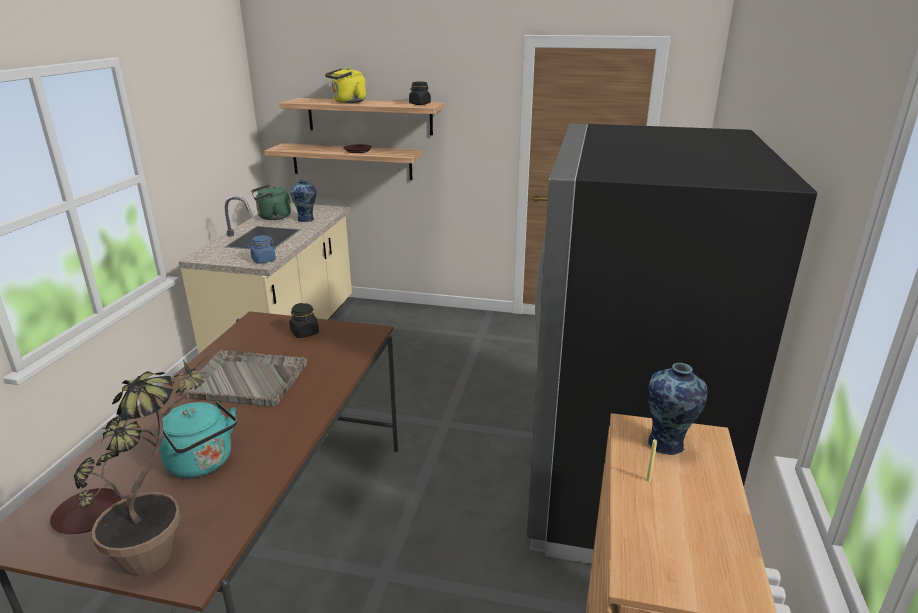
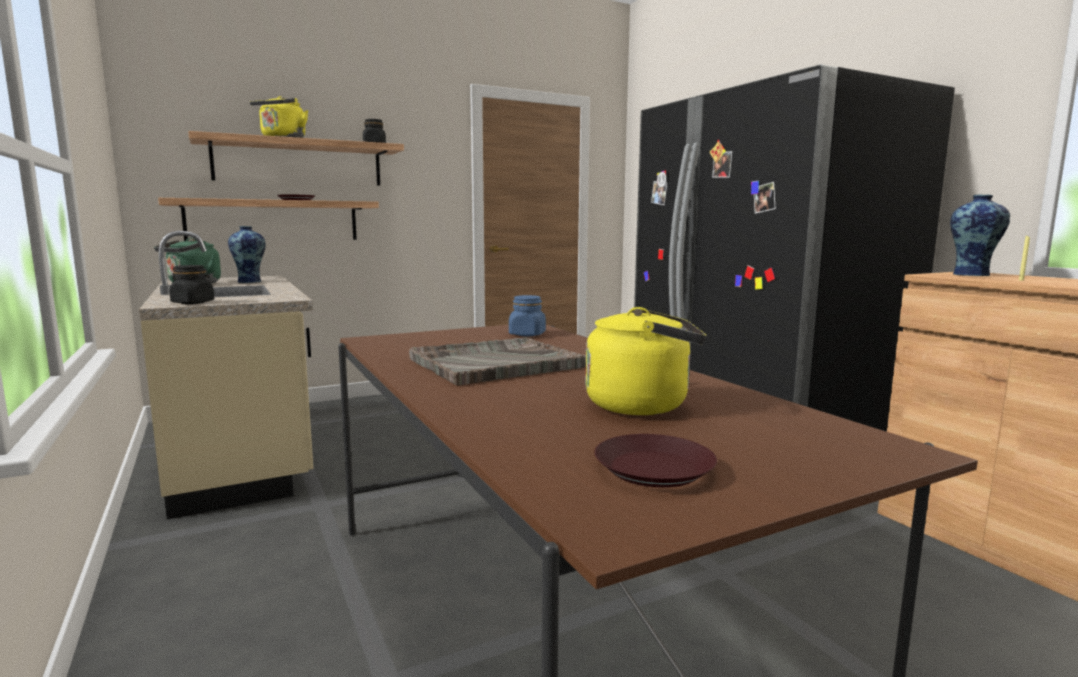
camera: 40 degrees left, 15 degrees down
potted plant [74,355,209,576] -> none
turquoise kettle [157,401,237,478] -> yellow kettle [585,307,706,415]
blue jar [248,235,276,263] -> blue jar moved to [509,295,546,336]
black jar [289,303,319,338] -> black jar moved to [169,265,214,304]

